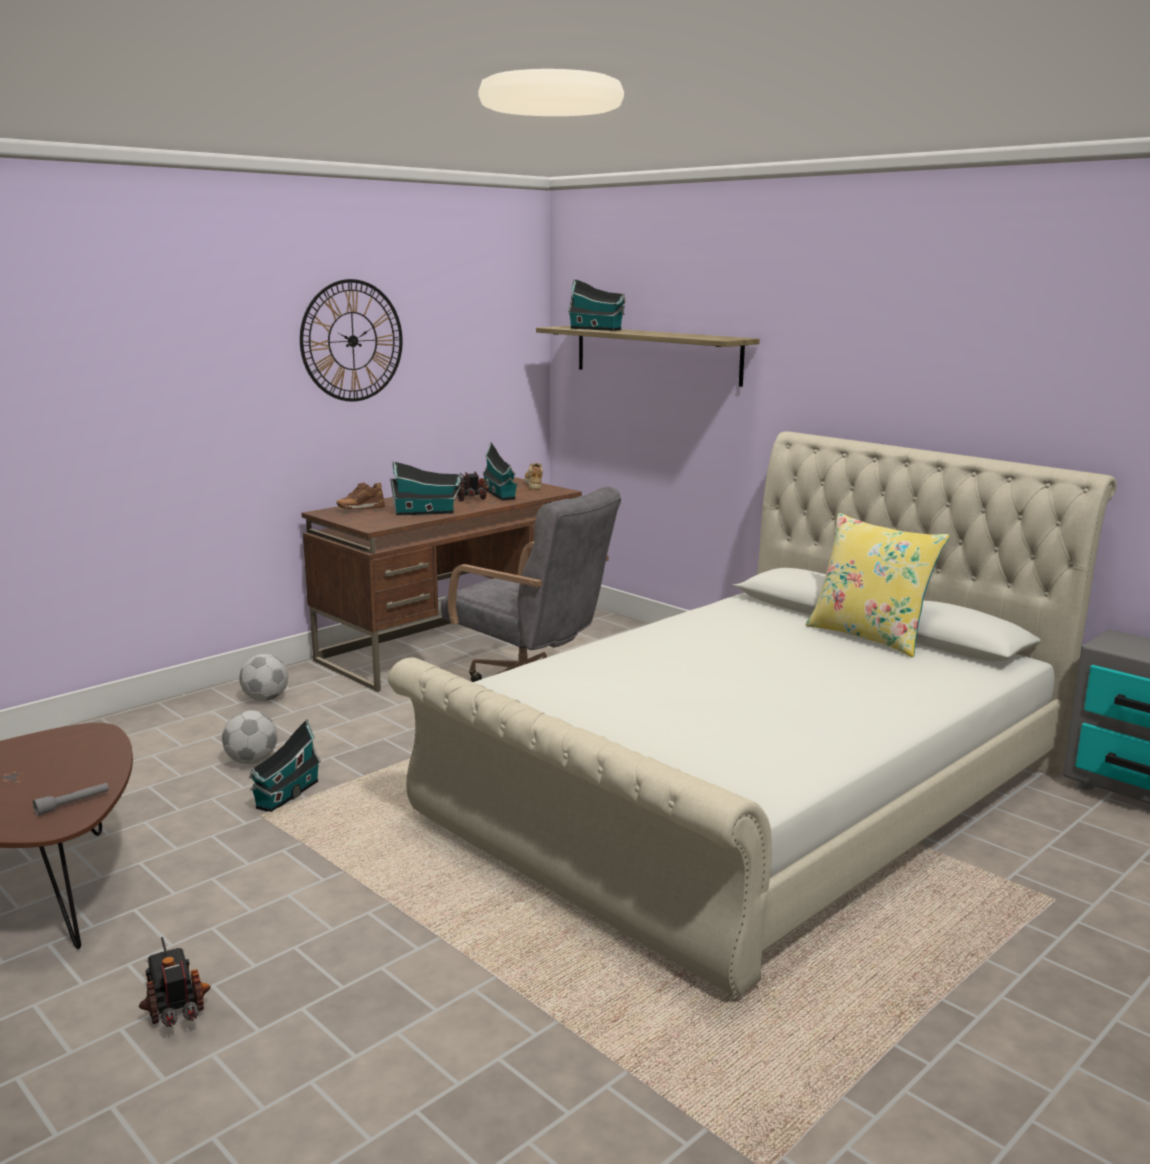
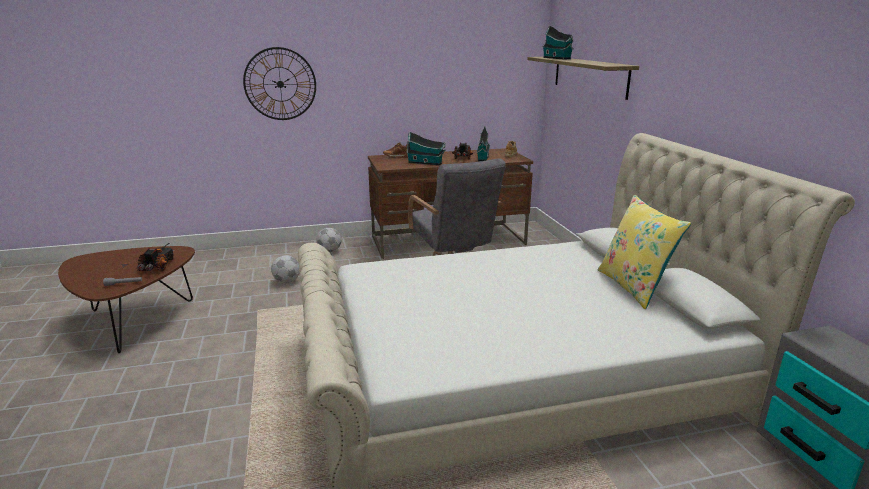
camera: 30 degrees right, 5 degrees up
toy truck [139,937,211,1027] -> toy truck moved to [136,243,174,271]
toy house [249,719,321,812] -> none
wall clock [300,279,402,402] -> wall clock moved to [243,47,316,120]

